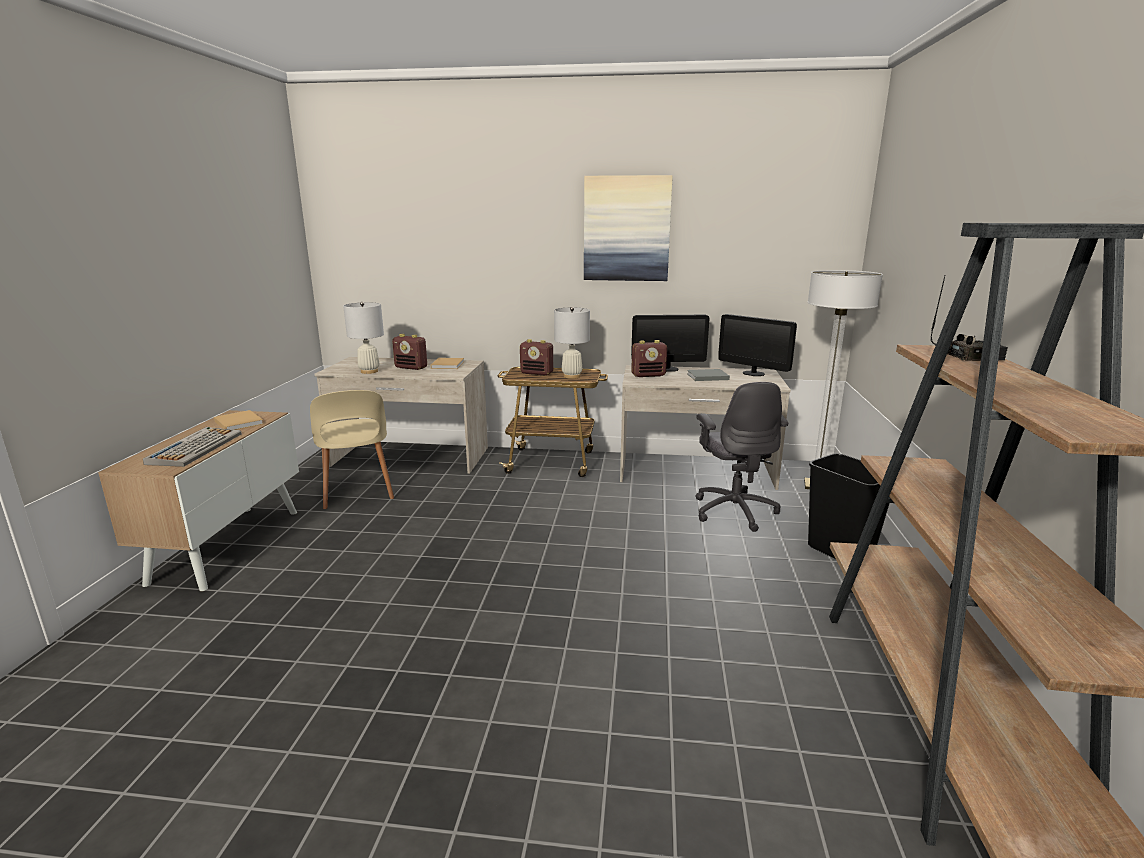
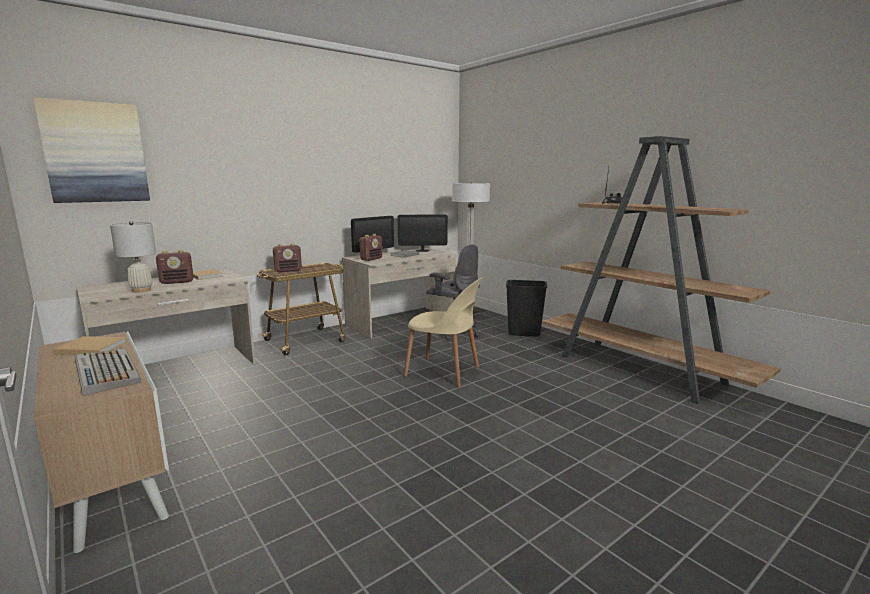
camera: 45 degrees left, 5 degrees down
beige chair [310,390,394,509] -> beige chair moved to [403,278,483,387]
white table lamp [554,307,590,379] -> none
picture [584,175,673,281] -> picture moved to [33,97,150,203]

